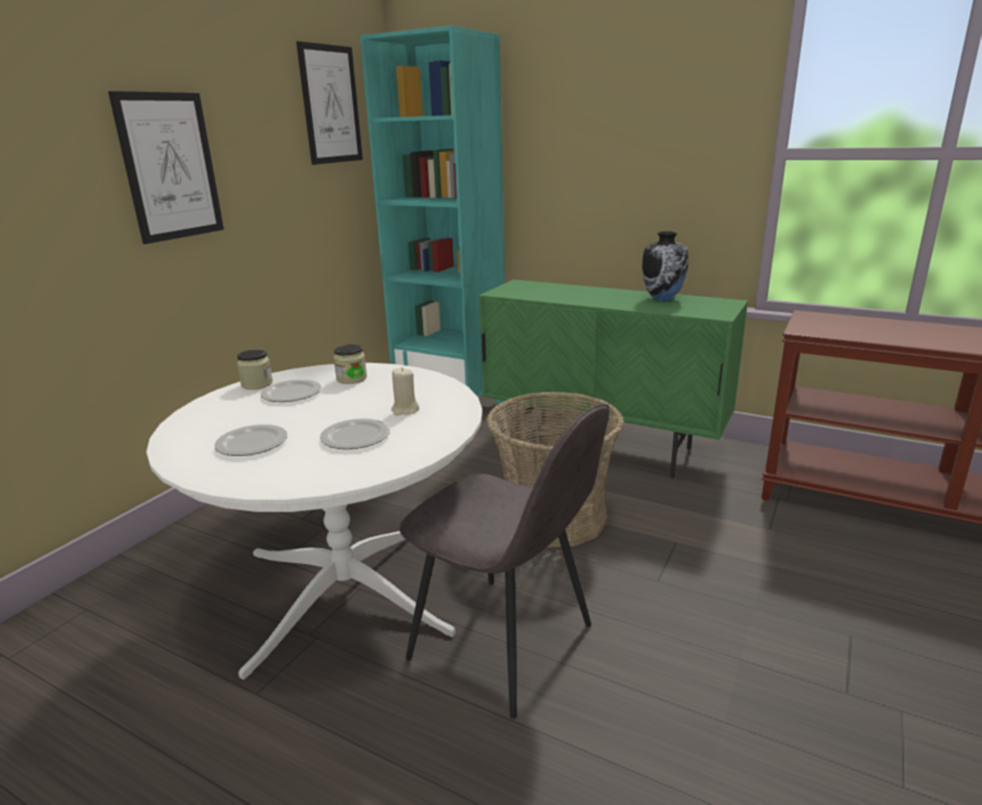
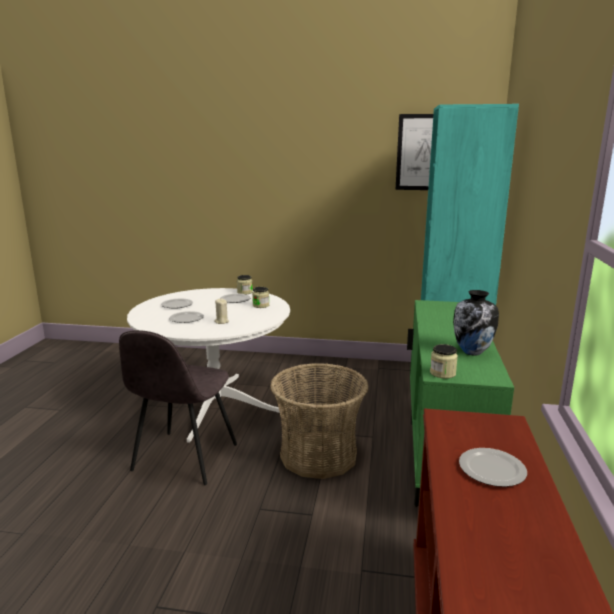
camera: 70 degrees right, 5 degrees down
picture [108,91,224,244] -> none
none -> jar [430,344,458,379]
none -> plate [459,448,527,487]

